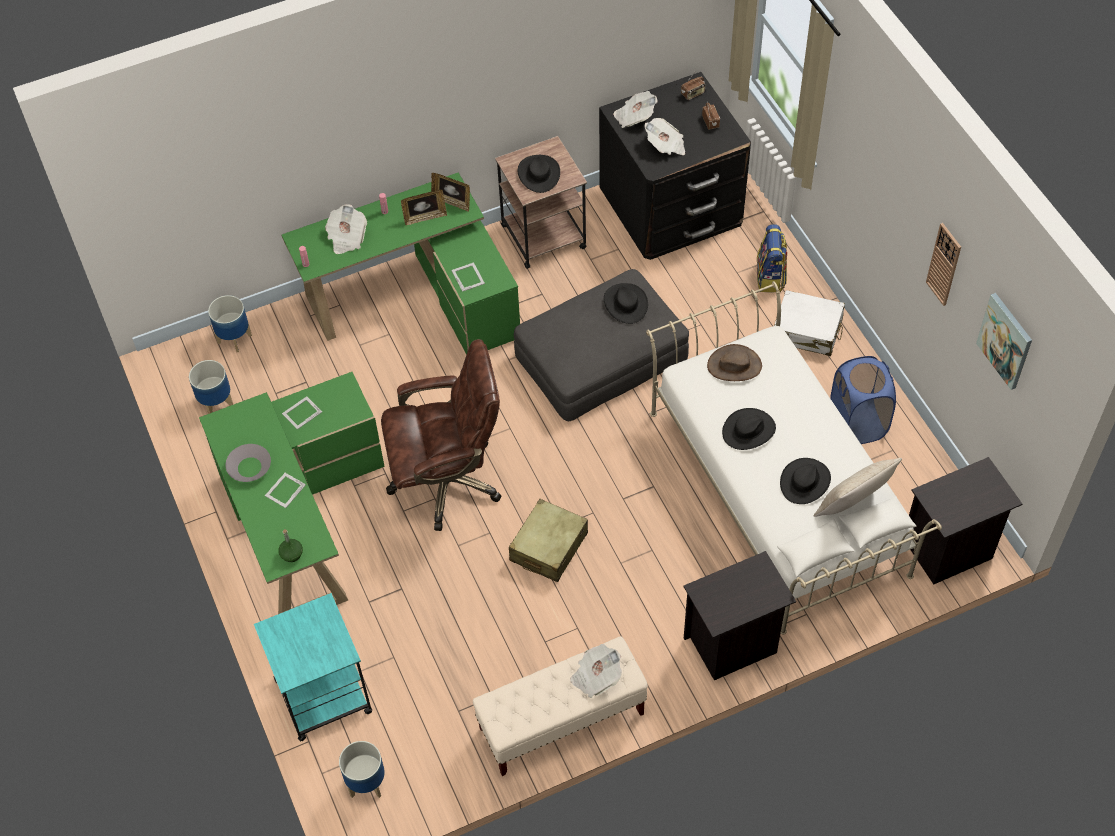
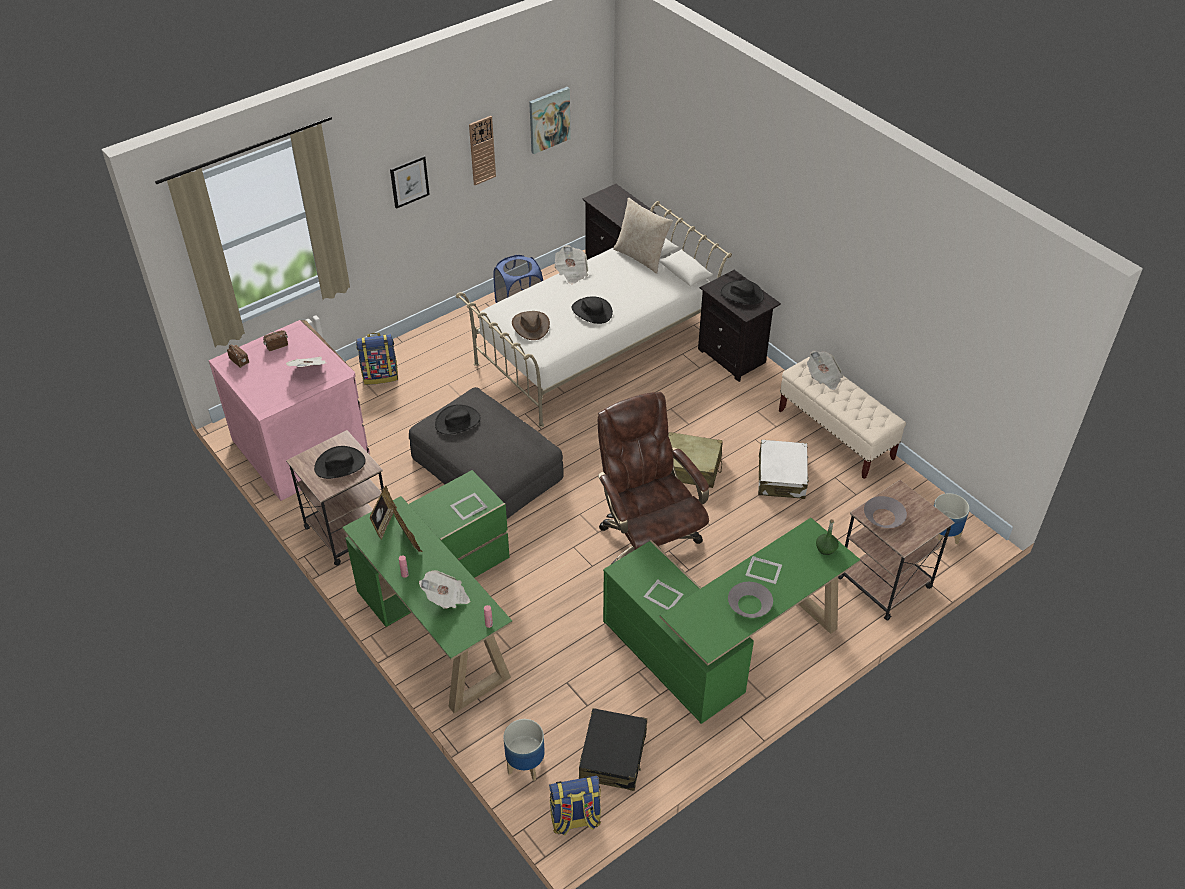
camera: 105 degrees left, 10 degrees down
planter [189,360,233,414] -> black suitcase [579,708,647,791]
turquoise cart [254,593,373,742] -> brown cart [838,480,955,621]
black dresser [599,72,751,260] -> pink dresser [209,320,370,501]
newspaper [613,91,658,128] -> newspaper moved to [554,245,588,284]
white suitcase [774,290,845,356] -> white suitcase moved to [758,440,809,499]
black hat [780,458,831,504] -> black hat moved to [720,280,764,305]
none -> picture [390,156,430,209]
none -> backpack [549,776,601,836]
none -> grey bowl [864,496,907,528]

